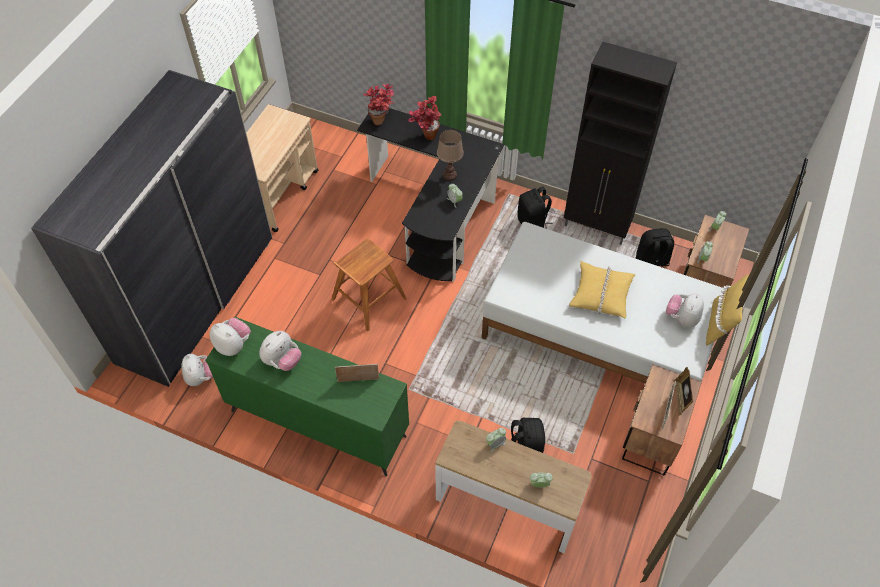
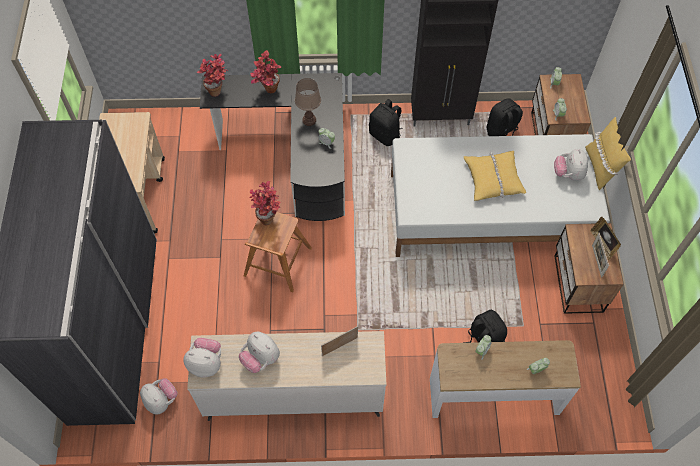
camera: 25 degrees left, 5 degrees up
green dresser [205,316,409,476] -> beige dresser [187,331,387,421]
plush toy [259,331,301,371] -> plush toy turned 120 degrees clockwise [239,332,280,373]
none -> potted plant [249,181,280,225]

